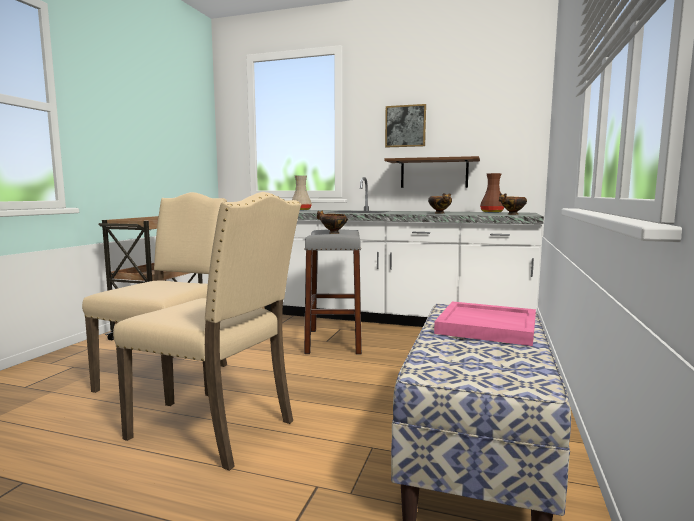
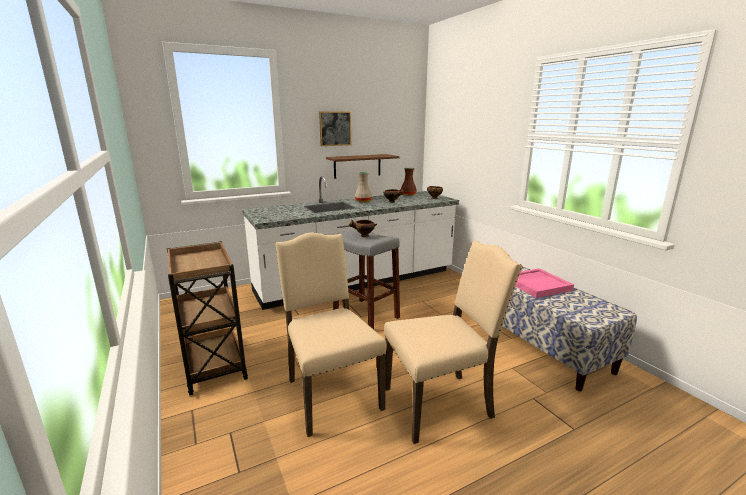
camera: 45 degrees left, 10 degrees up
beige vase [292,175,312,210] -> beige vase moved to [355,172,372,202]

